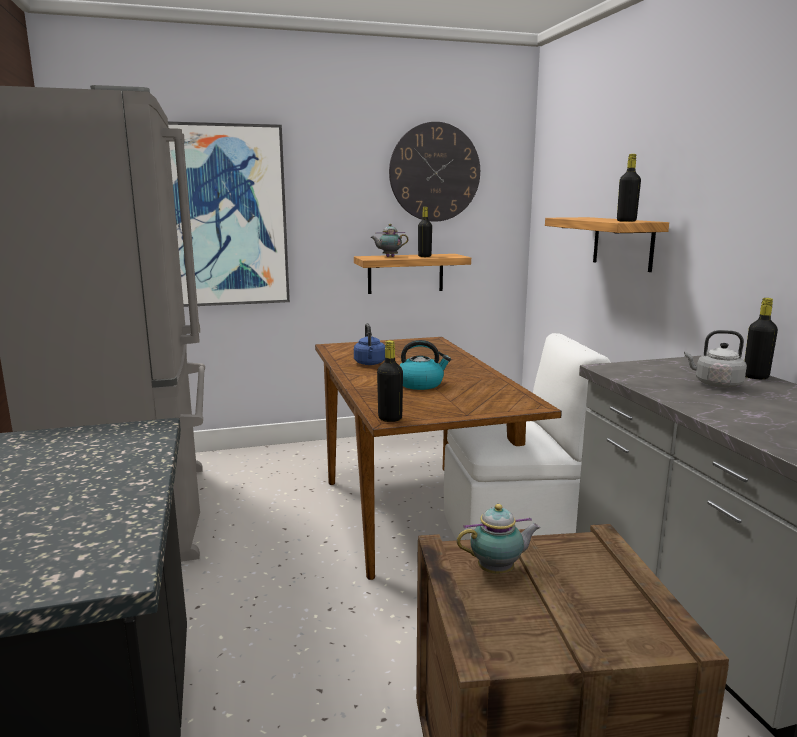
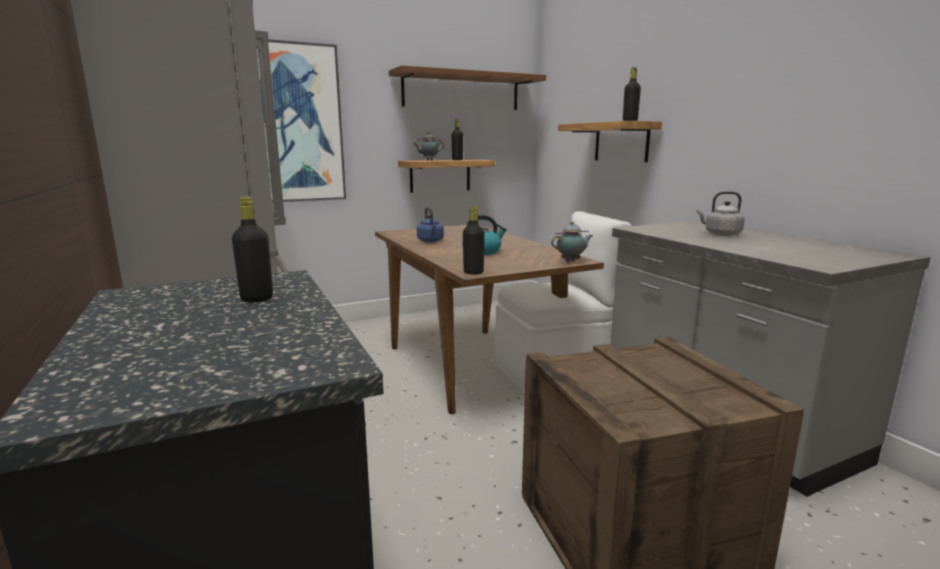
camera: 10 degrees left, 0 degrees up
wall clock [389,122,480,222] -> brown shelf [389,65,546,110]
teapot [457,504,541,574] -> teapot moved to [551,221,592,262]
black bottle [745,298,778,379] -> black bottle moved to [232,197,273,302]

